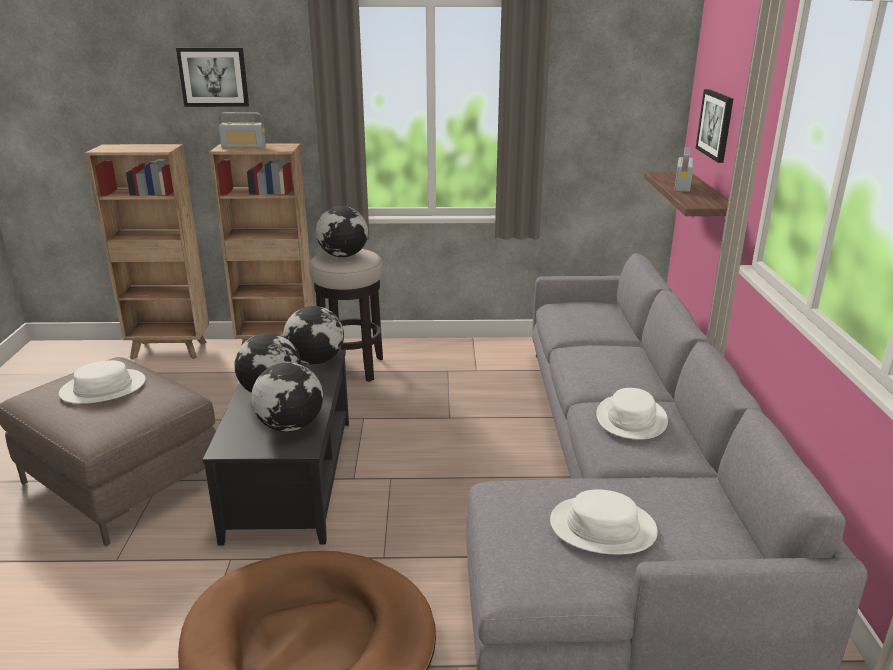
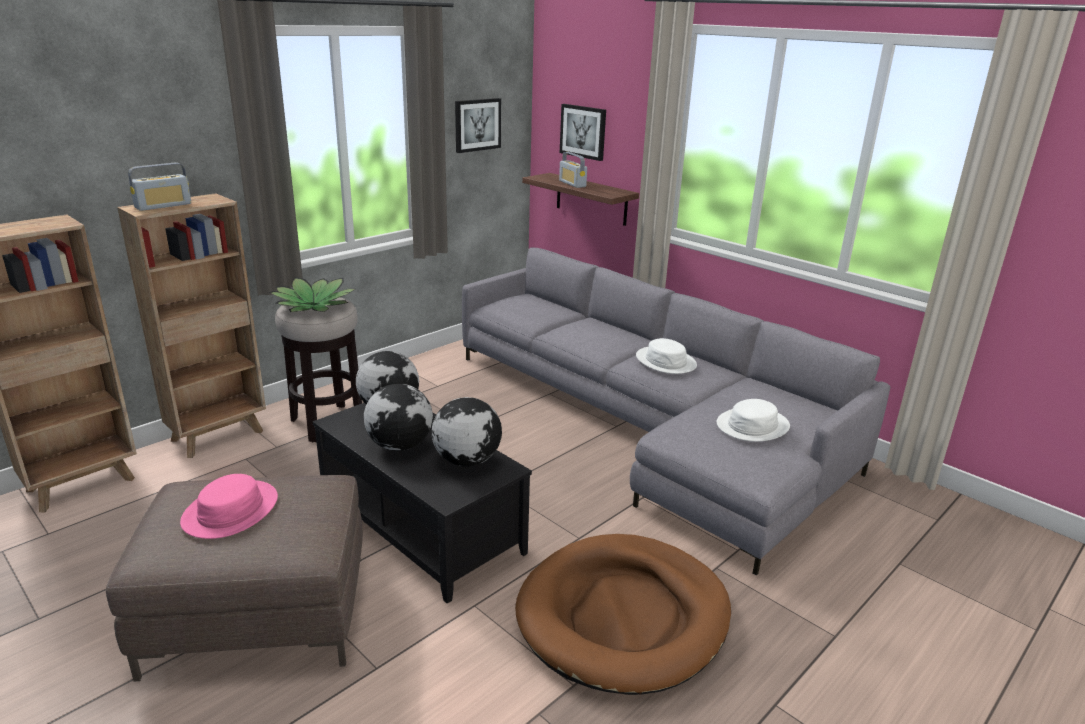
camera: 45 degrees left, 0 degrees up
white hat [59,360,146,404] -> pink hat [180,474,278,539]
picture [176,48,249,107] -> picture moved to [455,98,501,153]
globe [316,206,368,257] -> potted plant [269,277,355,312]

